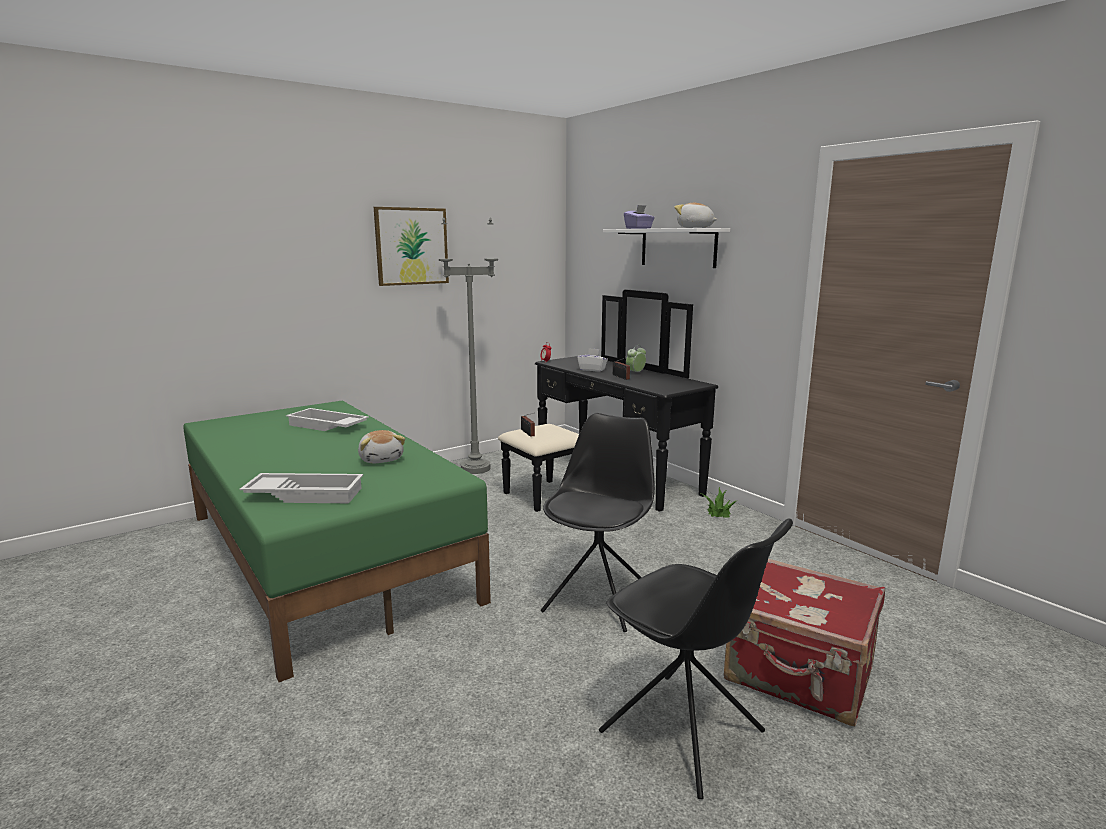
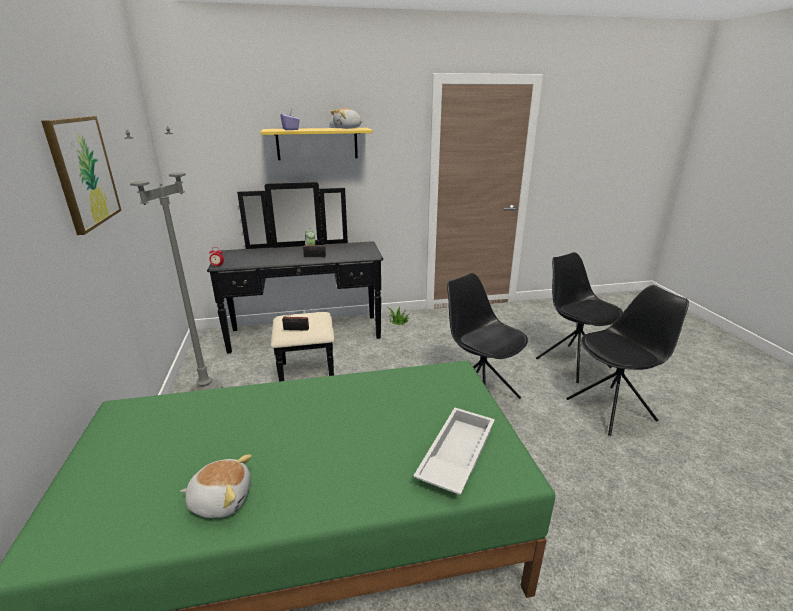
camera: 65 degrees left, 10 degrees up
white tray [286,408,369,431] -> none
plush toy [358,430,405,463] -> plush toy moved to [180,454,252,518]
white tissue box [577,348,608,372] -> none
white shelf [603,228,730,268] -> yellow shelf [260,128,373,160]
red suitcase [724,559,885,726] -> black chair [536,252,623,383]

